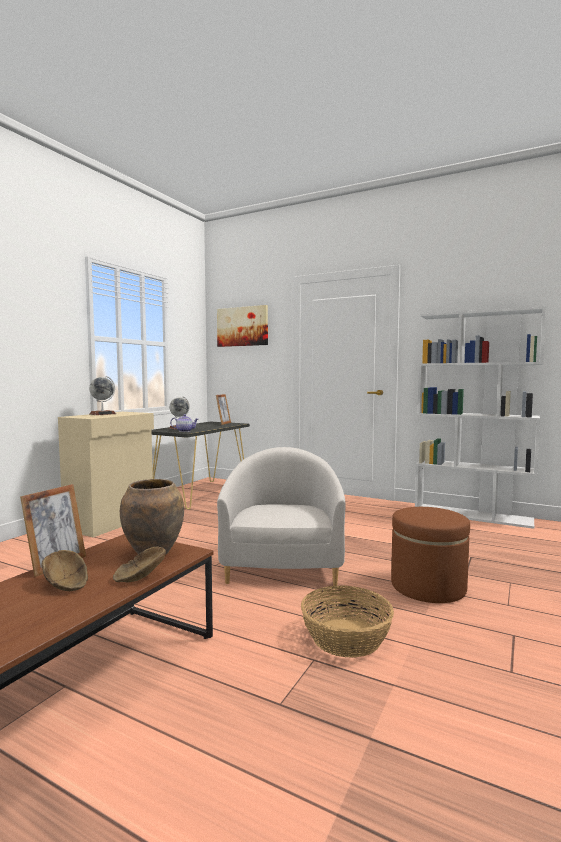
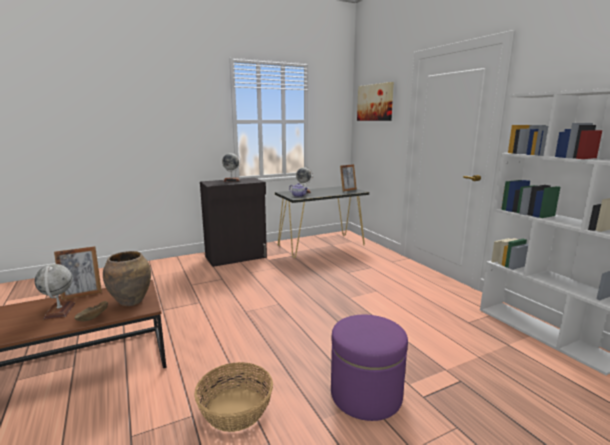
camera: 35 degrees right, 10 degrees up
brown bowl [42,550,88,591] -> globe [35,264,75,320]
beige cabinet [58,412,154,537] -> black cabinet [200,178,267,267]
white armchair [217,447,346,586] -> none
brown ottoman [391,507,470,603] -> purple ottoman [331,315,408,421]

